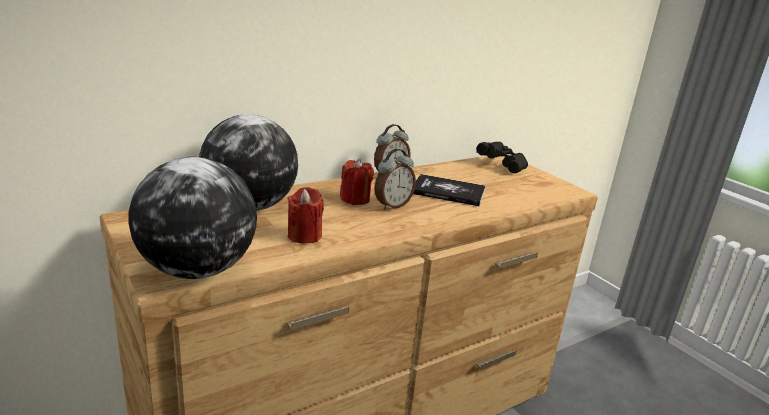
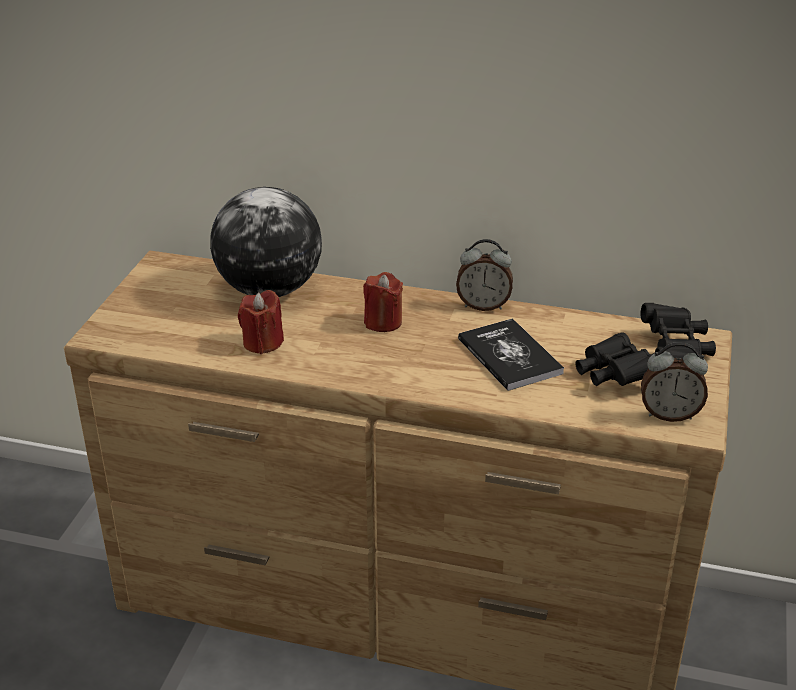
camera: 50 degrees right, 10 degrees up
globe [128,157,257,279] -> none
alarm clock [375,149,416,210] -> alarm clock moved to [641,342,708,422]
none -> black binoculars [575,332,654,386]

